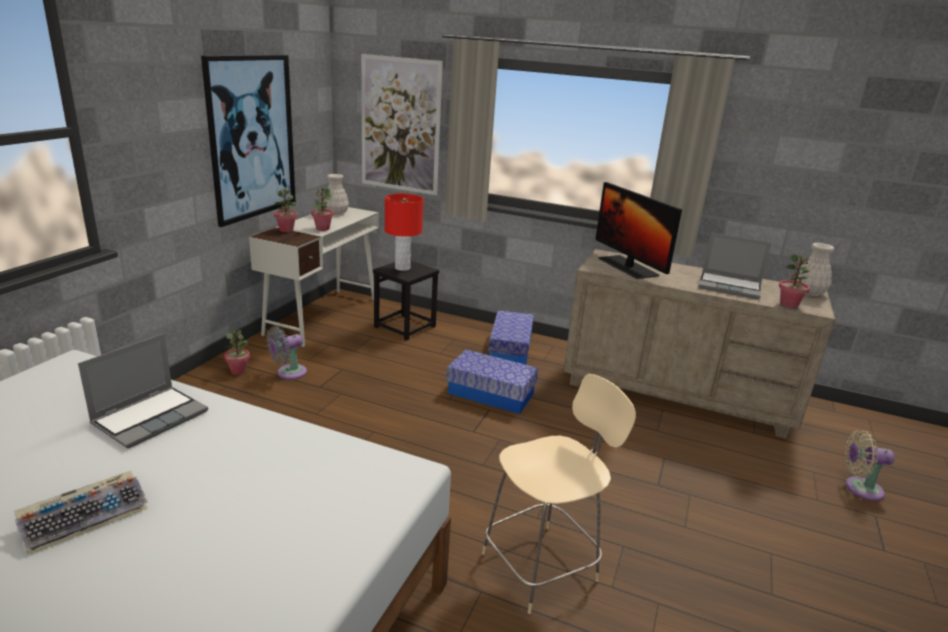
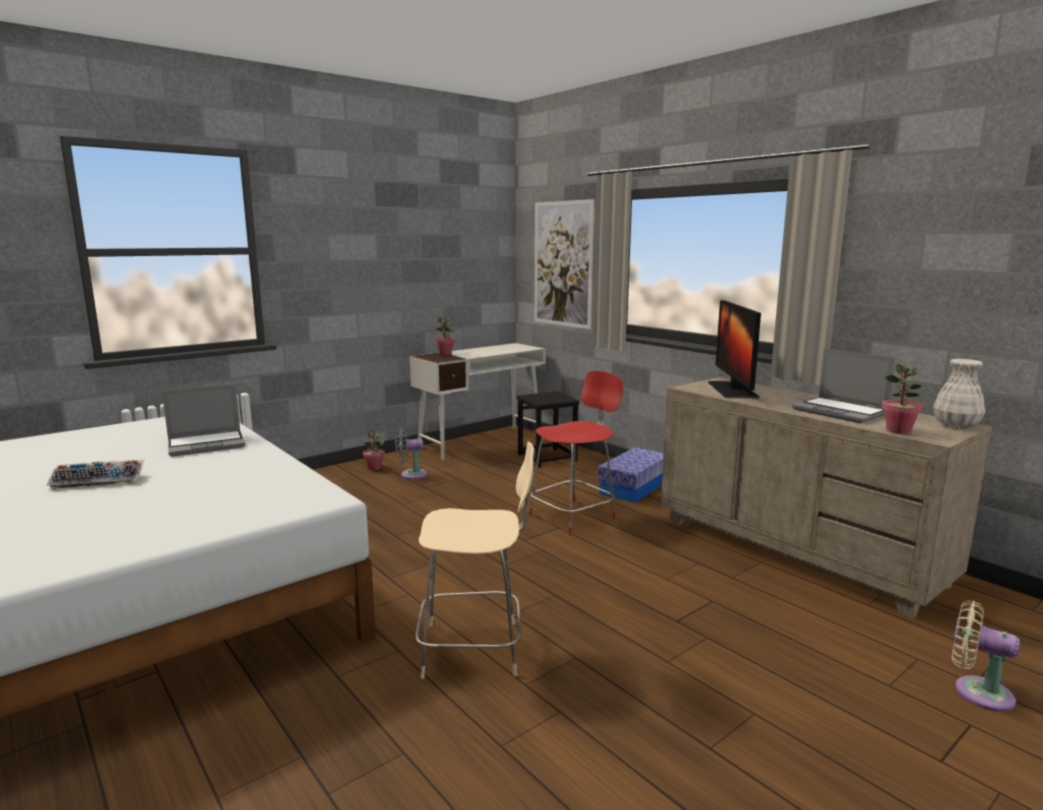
camera: 30 degrees right, 10 degrees down
picture [201,55,296,227] -> none
potted plant [311,187,334,231] -> none
white vase [323,174,349,215] -> none
red table lamp [385,194,423,271] -> none
storage box [446,349,538,414] -> red chair [529,371,624,536]

